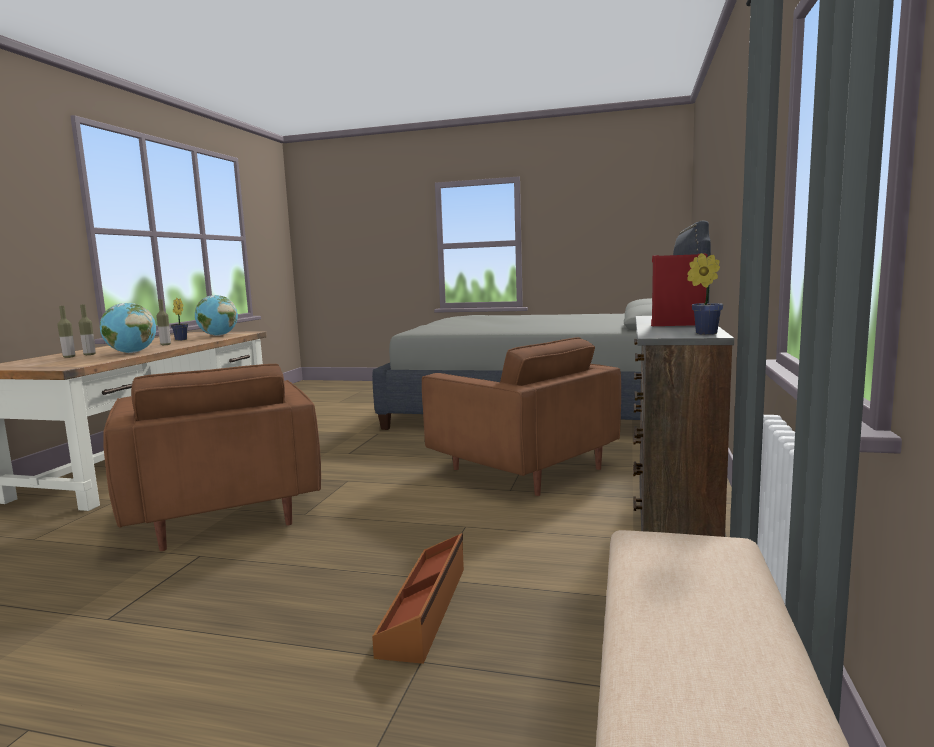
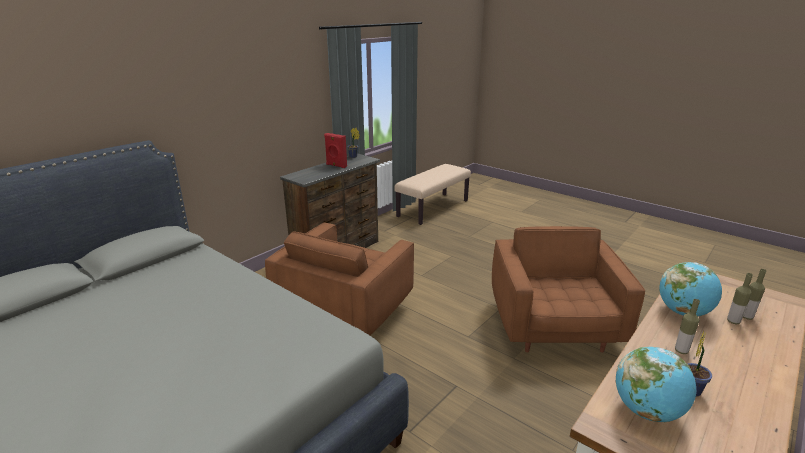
camera: 155 degrees left, 15 degrees up
brown storage box [372,533,464,664] -> none
brown armchair [422,337,621,496] -> brown armchair turned 135 degrees counterclockwise [265,223,414,335]

